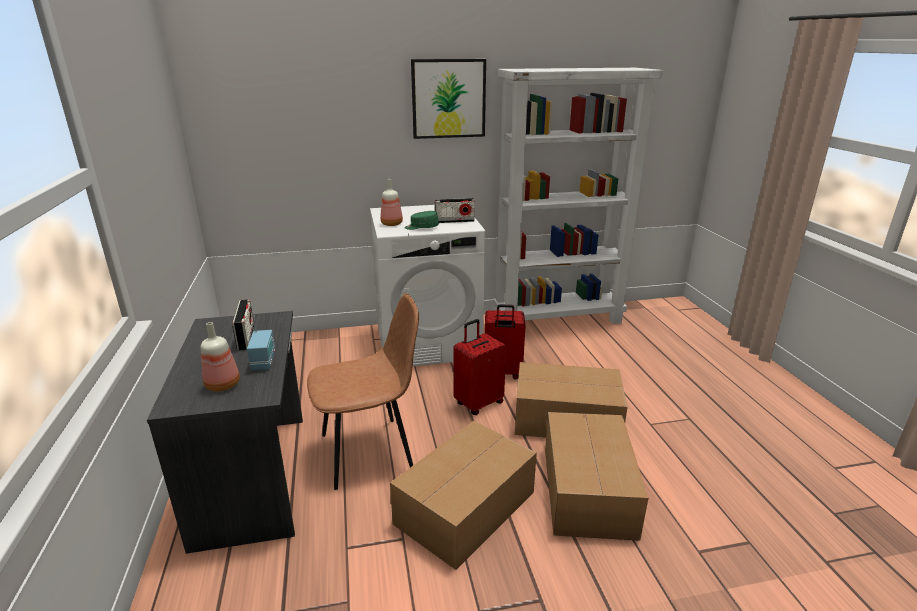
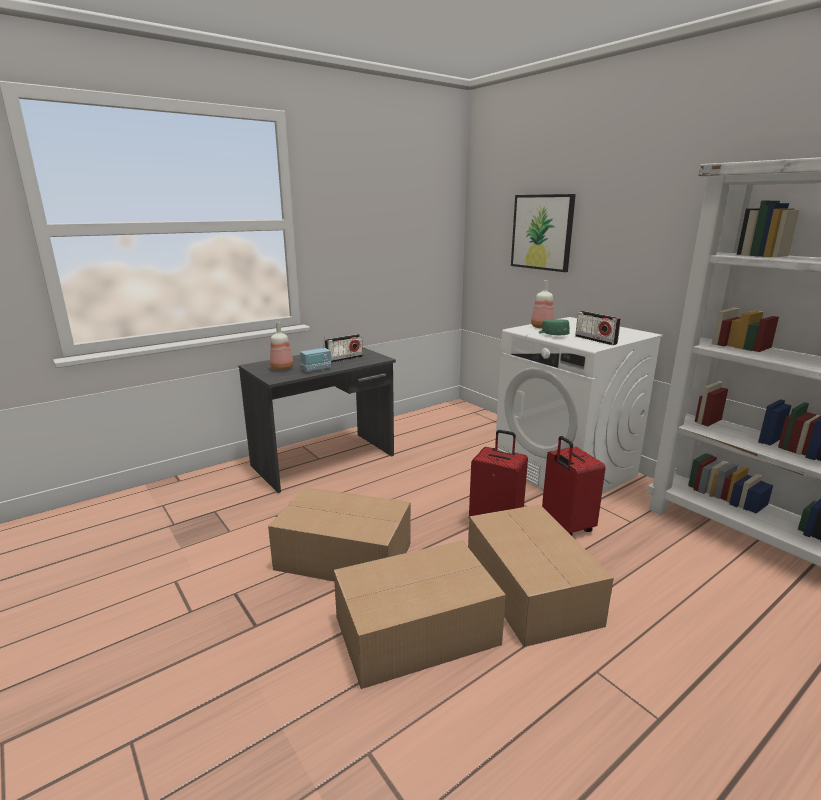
camera: 65 degrees right, 5 degrees down
brown chair [307,293,419,490] -> none
picture [411,59,486,139] -> picture moved to [511,194,576,272]

